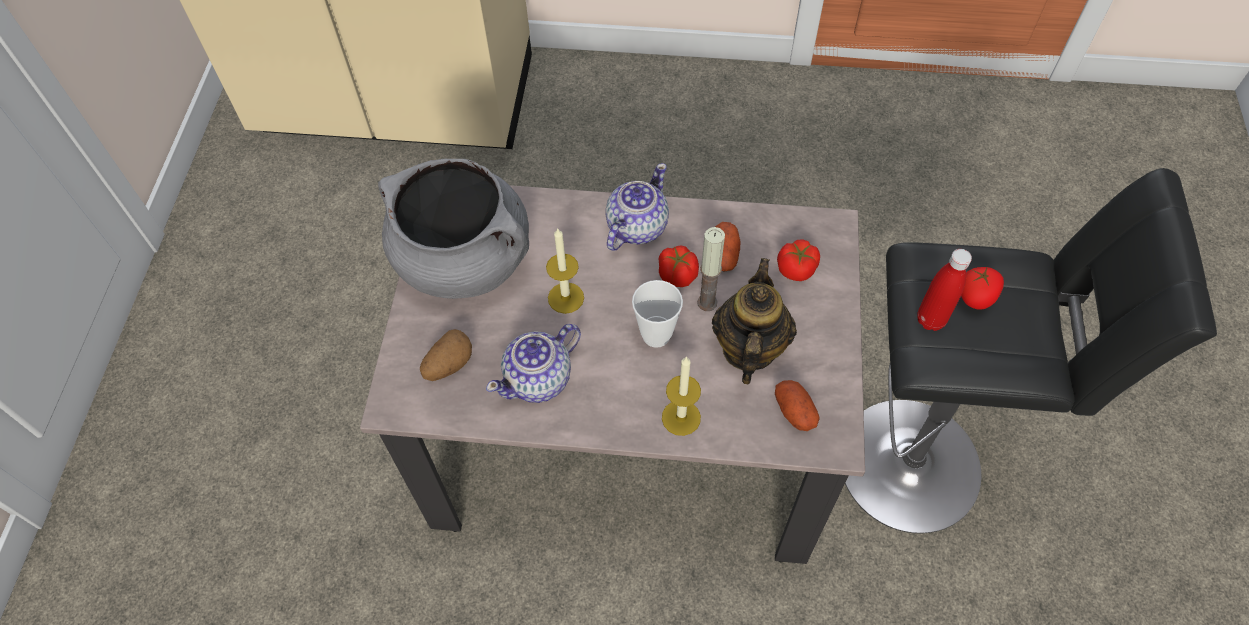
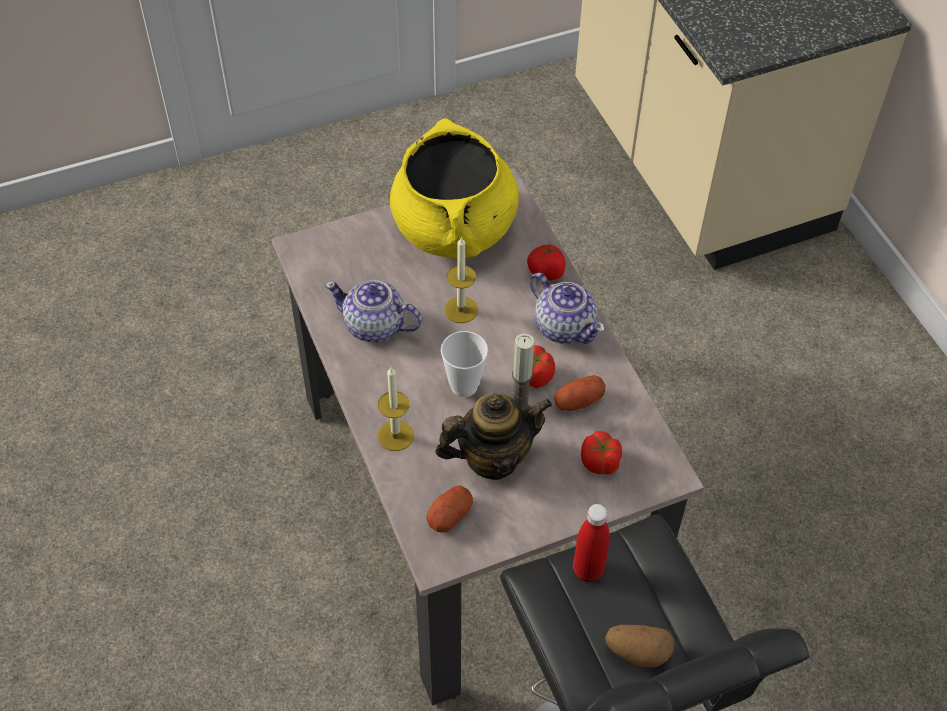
camera: 60 degrees right, 5 degrees down
grey cooking pot [378,159,529,299] -> yellow cooking pot [390,118,519,259]
potato [420,329,472,381] -> potato moved to [605,625,675,667]
teapot [605,163,669,251] -> teapot turned 45 degrees clockwise [530,272,605,344]
tomato [961,267,1004,310] -> tomato moved to [527,244,566,280]

